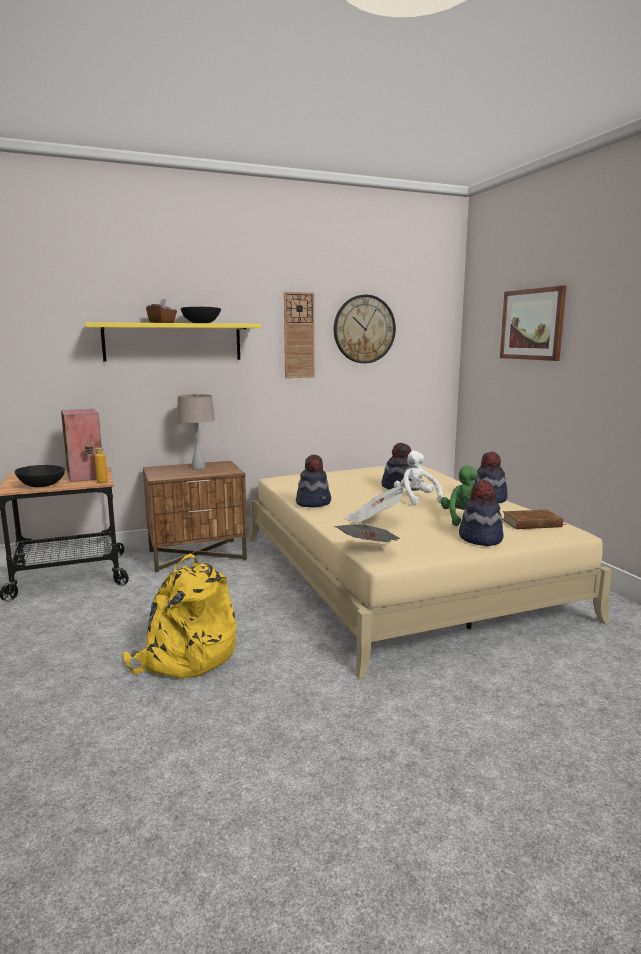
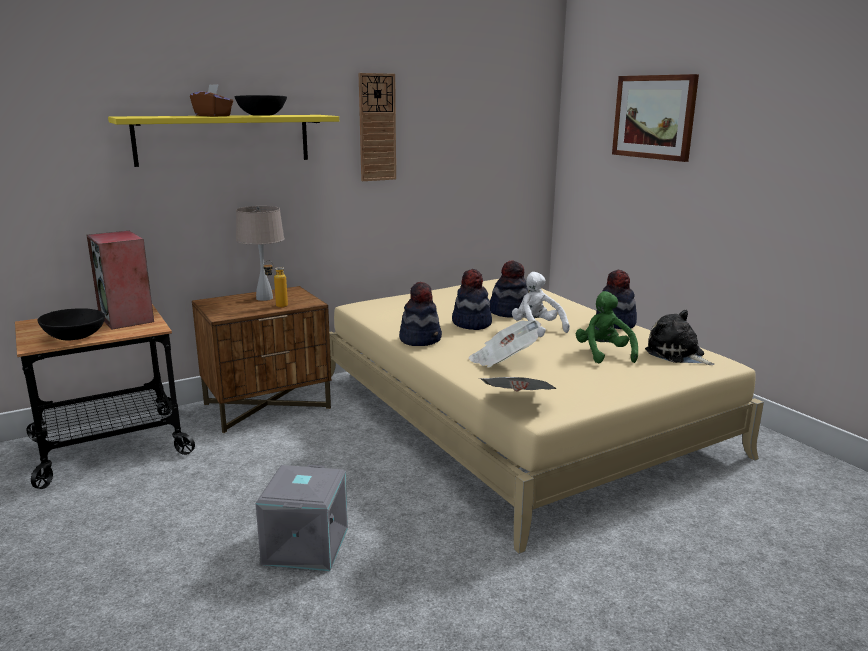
camera: 10 degrees left, 5 degrees up
bottle [84,441,108,483] -> bottle moved to [263,260,288,308]
yellow backpack [123,554,237,679] -> grey storage box [256,465,348,571]
wall clock [334,294,396,363] -> none
hat [459,480,503,546] -> hat moved to [452,269,492,330]
brown book [502,510,566,529] -> plush toy [645,310,714,365]

